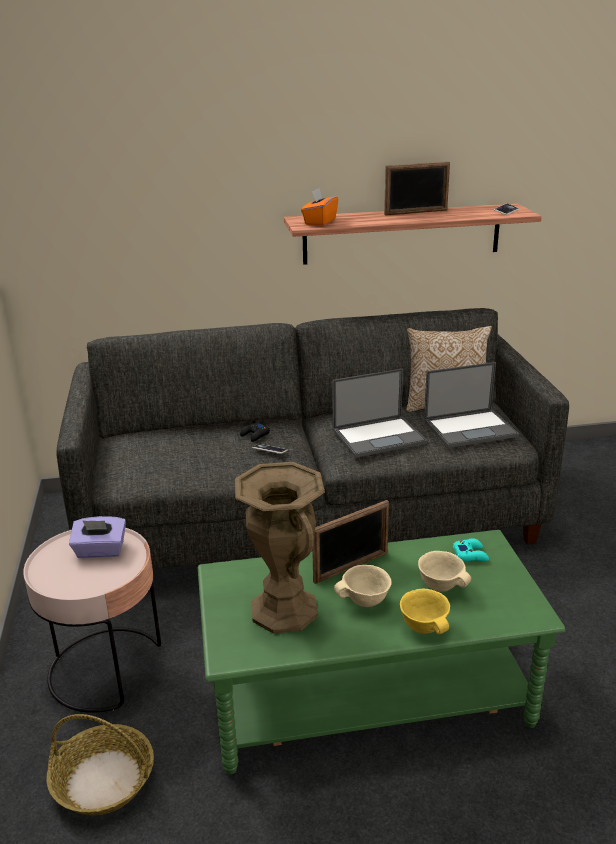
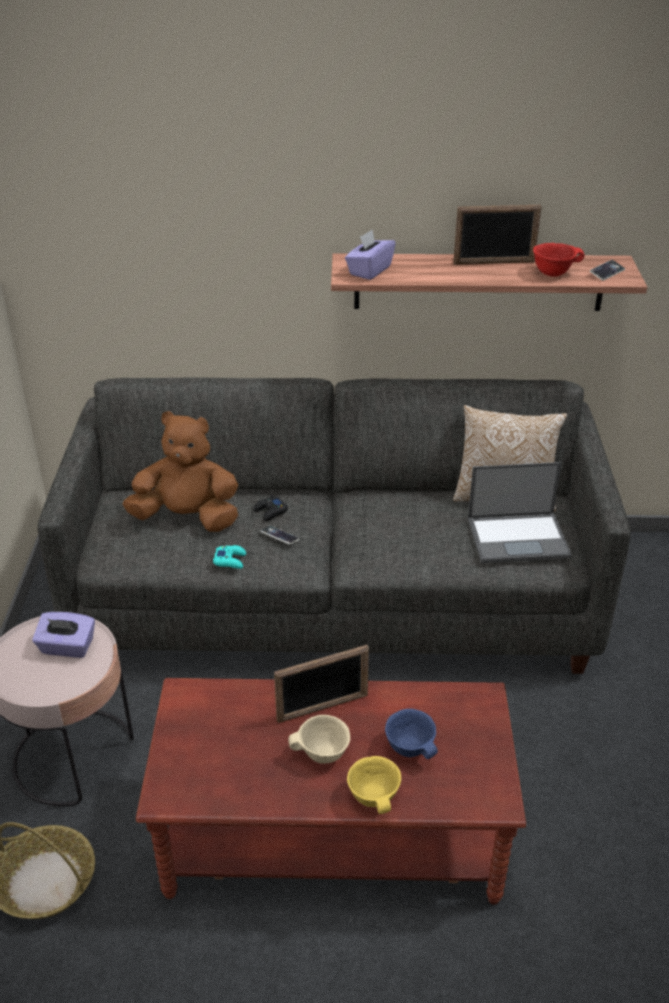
camera: 10 degrees right, 10 degrees up
green coffee table [198,530,565,774] -> brown coffee table [136,678,526,905]
brown vase [235,462,325,634] -> none
orange tissue box [301,188,338,226] -> purple tissue box [345,230,396,280]
laptop [332,368,427,458] -> none
beige bowl [418,551,471,592] -> blue bowl [385,709,438,759]
turquoise game controller [453,538,489,561] -> turquoise game controller moved to [213,545,246,569]
none -> brown plush toy [123,411,238,532]
none -> red bowl [533,243,584,277]

